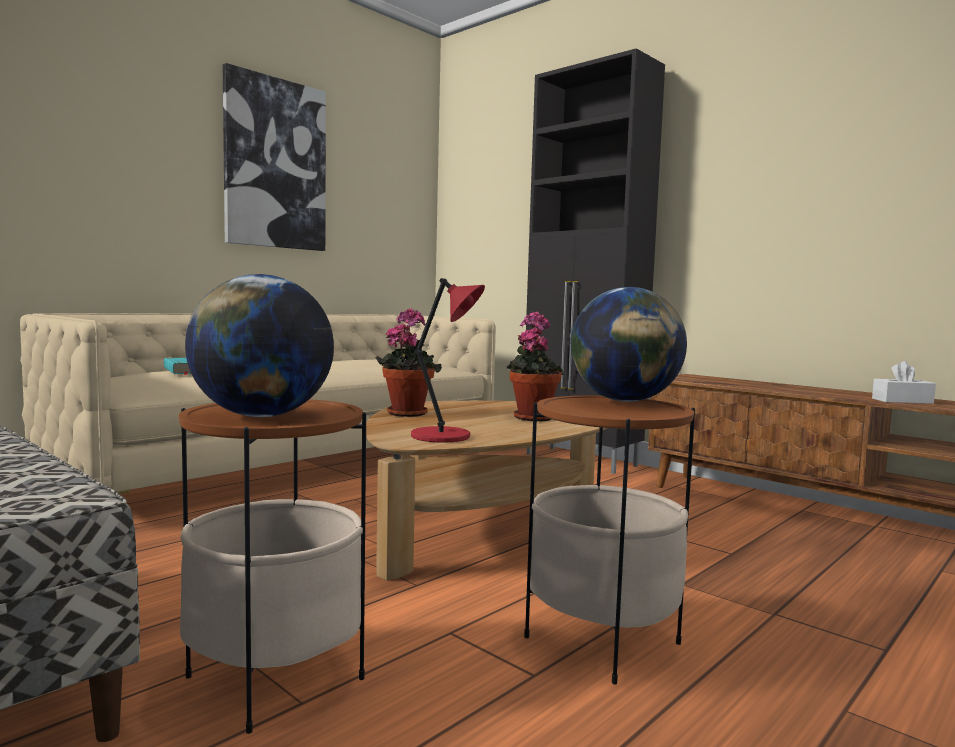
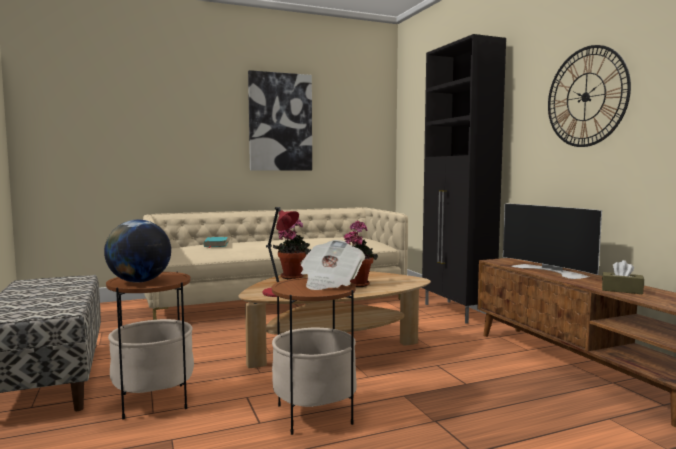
camera: 25 degrees right, 0 degrees up
globe [570,287,687,402] -> newspaper [300,240,365,290]
white tissue box [872,361,936,404] -> brown tissue box [602,260,644,294]
none -> television [503,203,602,279]
none -> wall clock [548,45,631,147]

